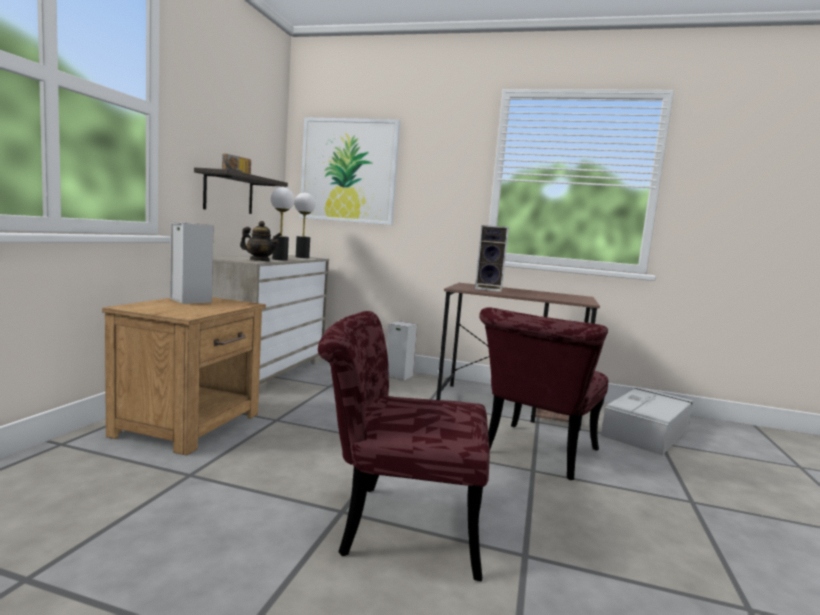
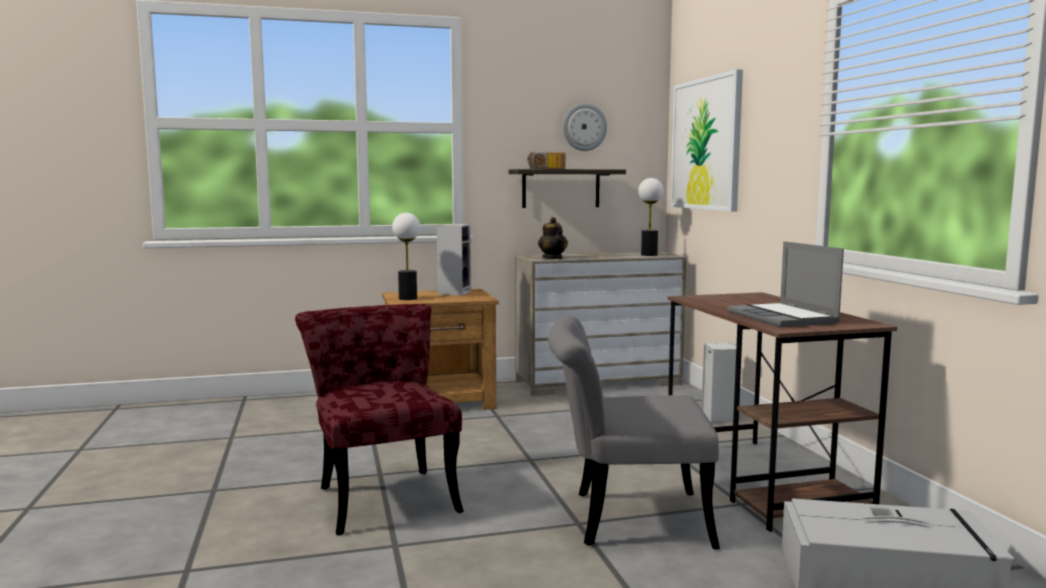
camera: 60 degrees right, 0 degrees up
table lamp [271,187,294,260] -> table lamp moved to [392,213,420,300]
speaker [475,225,509,292] -> none
red chair [479,307,608,480] -> grey chair [548,315,720,550]
none -> wall clock [563,103,607,151]
none -> laptop [727,241,844,327]

